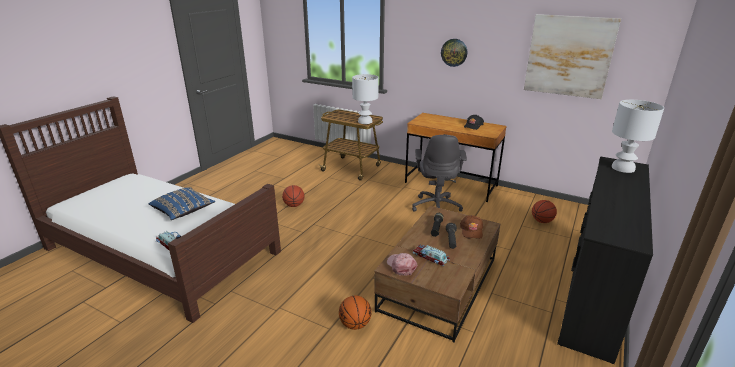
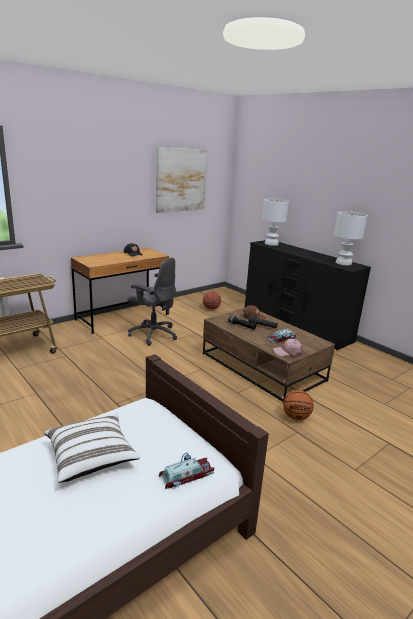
camera: 70 degrees left, 5 degrees down
blue pillow [149,187,215,220] -> white pillow [44,414,141,483]
basketball [282,185,305,207] -> none
white table lamp [352,74,379,124] -> white table lamp moved to [334,211,368,265]
wall clock [441,39,467,67] -> none

